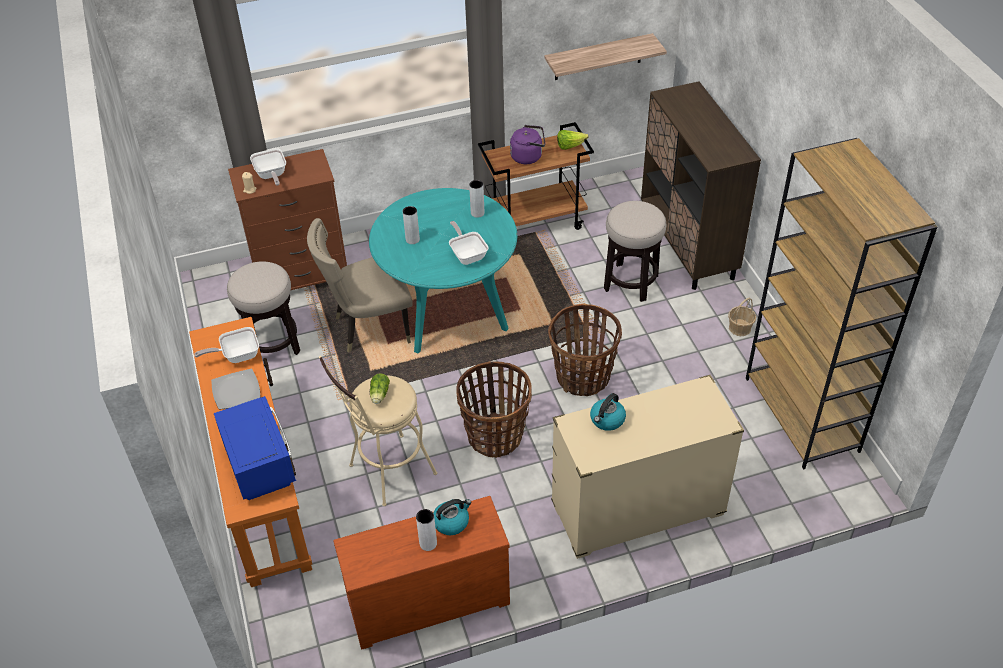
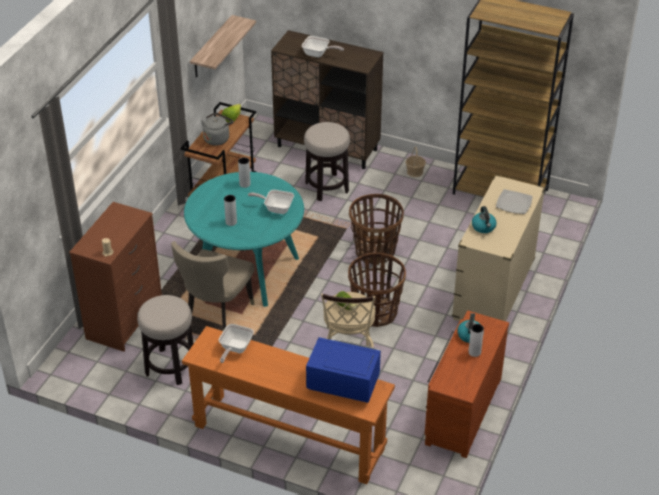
camera: 50 degrees left, 5 degrees down
plate [211,369,261,409] -> plate moved to [496,189,533,214]
frying pan [250,148,286,186] -> frying pan moved to [302,36,344,58]
purple kettle [510,125,545,164] -> grey kettle [201,113,234,146]

